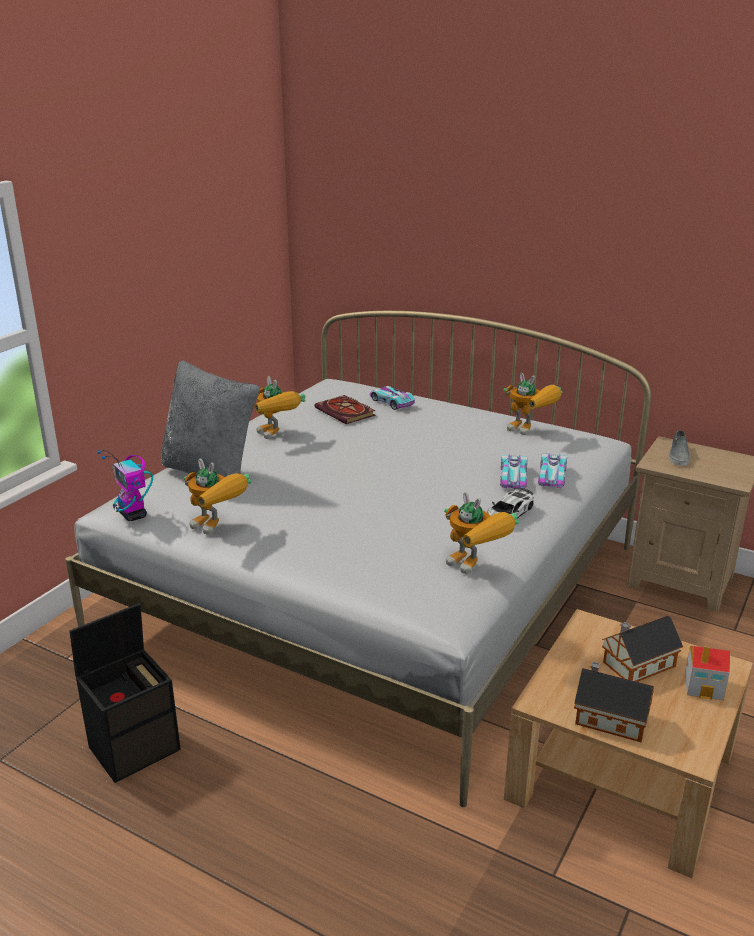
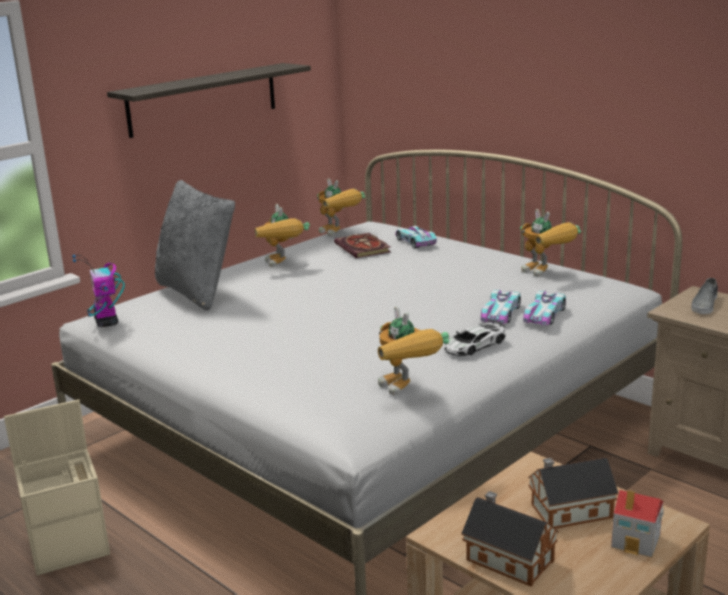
camera: 15 degrees right, 5 degrees down
black storage box [70,603,181,783] -> beige storage box [4,400,110,576]
toy robot [184,458,252,535] -> toy robot moved to [317,178,366,236]
none -> shelf [107,63,311,138]

